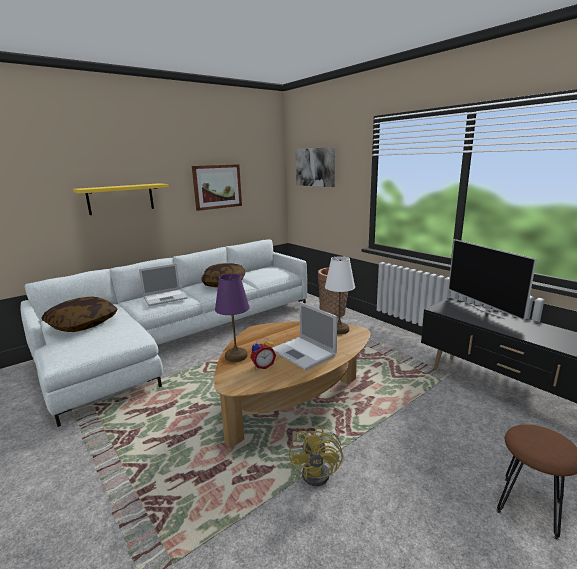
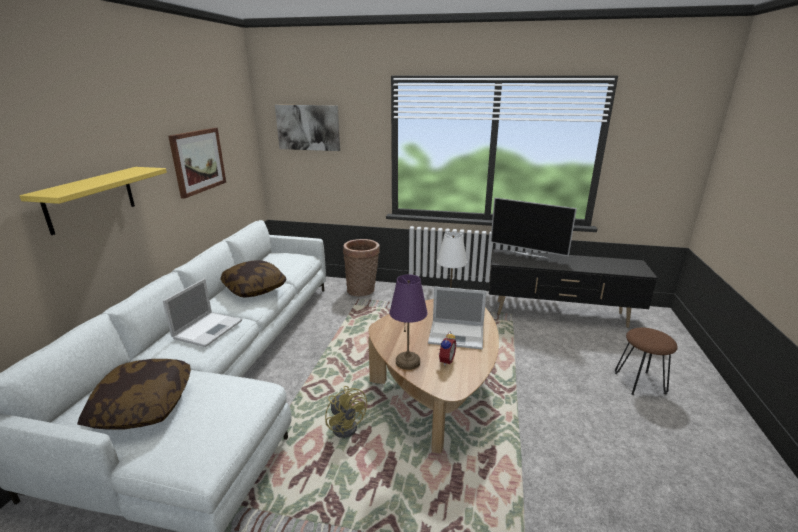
camera: 40 degrees left, 5 degrees up
yellow fan [289,427,344,487] -> yellow fan moved to [325,386,367,438]

